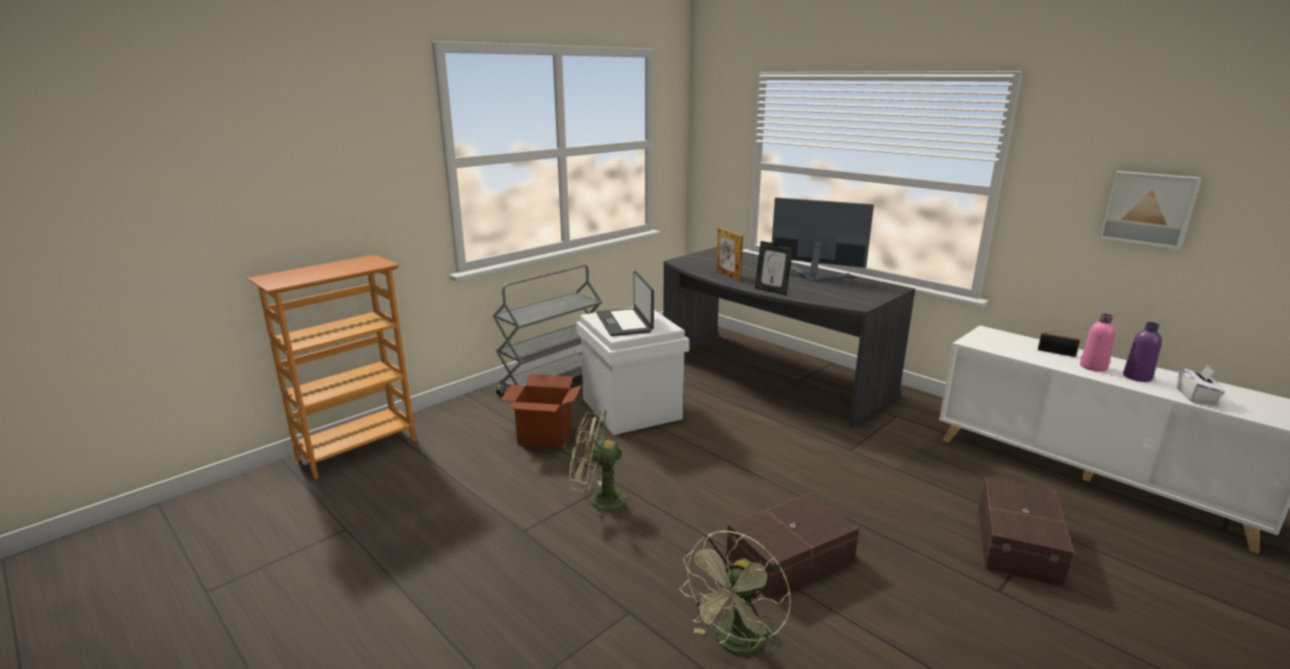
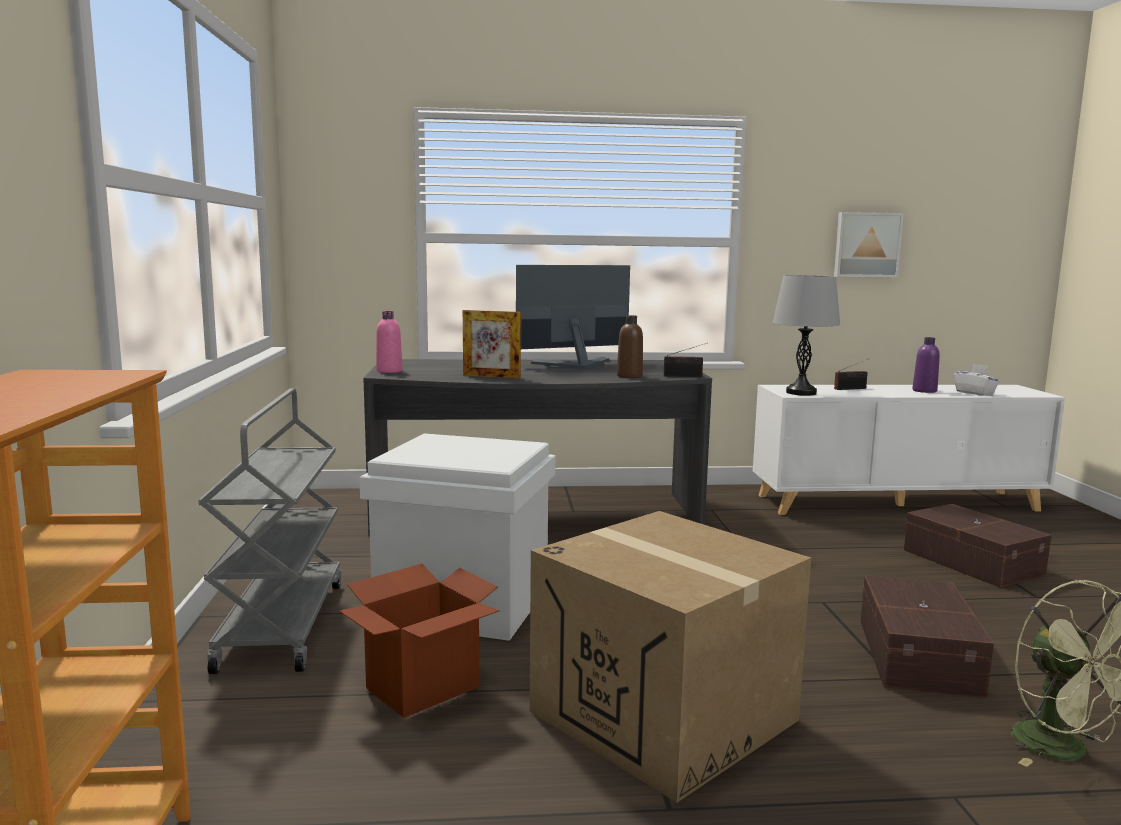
camera: 50 degrees left, 10 degrees down
green fan [569,408,636,520] -> cardboard box [530,511,811,803]
laptop [596,271,654,336] -> none
picture frame [755,241,793,295] -> none
pink bottle [1080,314,1116,372] -> pink bottle moved to [376,311,402,373]
none -> brown bottle [617,315,643,378]
none -> radio [664,343,707,377]
none -> grey table lamp [773,275,840,396]

